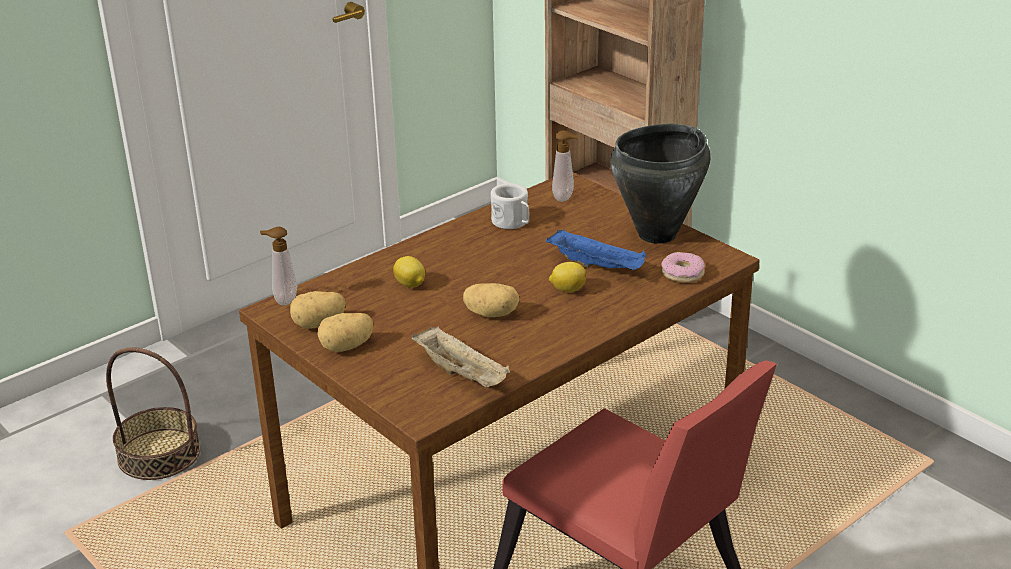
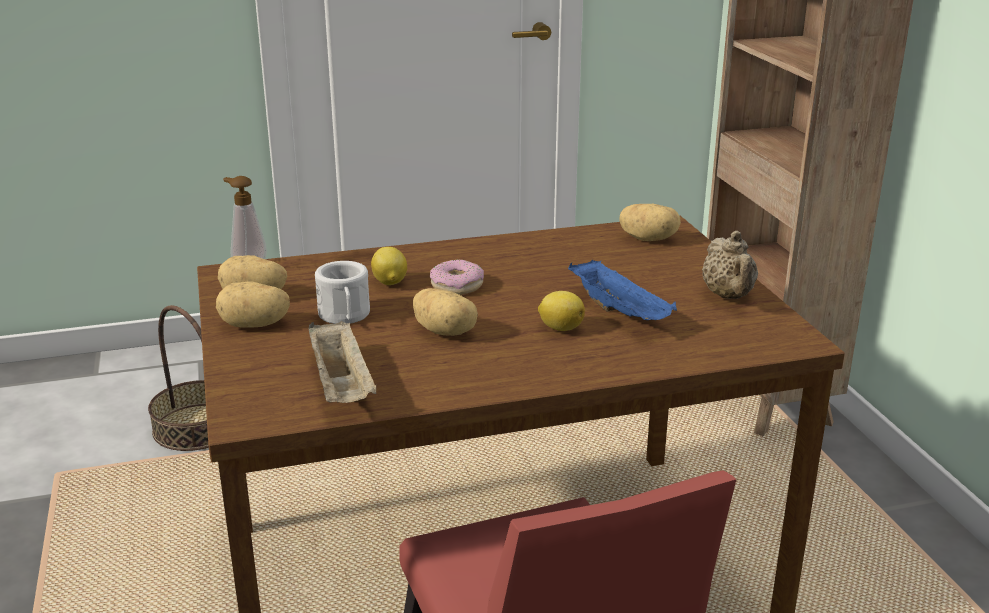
camera: 25 degrees right, 5 degrees down
white mug [491,183,529,229] -> white mug moved to [315,261,370,324]
soap dispenser [552,130,579,202] -> potato [619,204,681,241]
black cooking pot [610,124,710,244] -> beige teapot [702,231,758,299]
donut [661,252,705,283] -> donut moved to [430,259,484,295]

